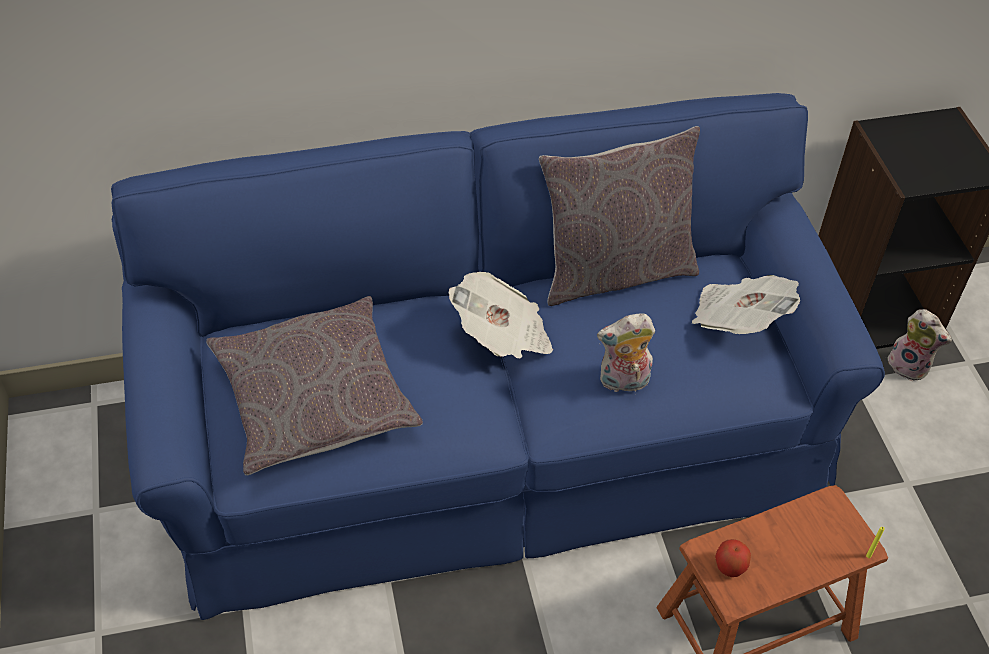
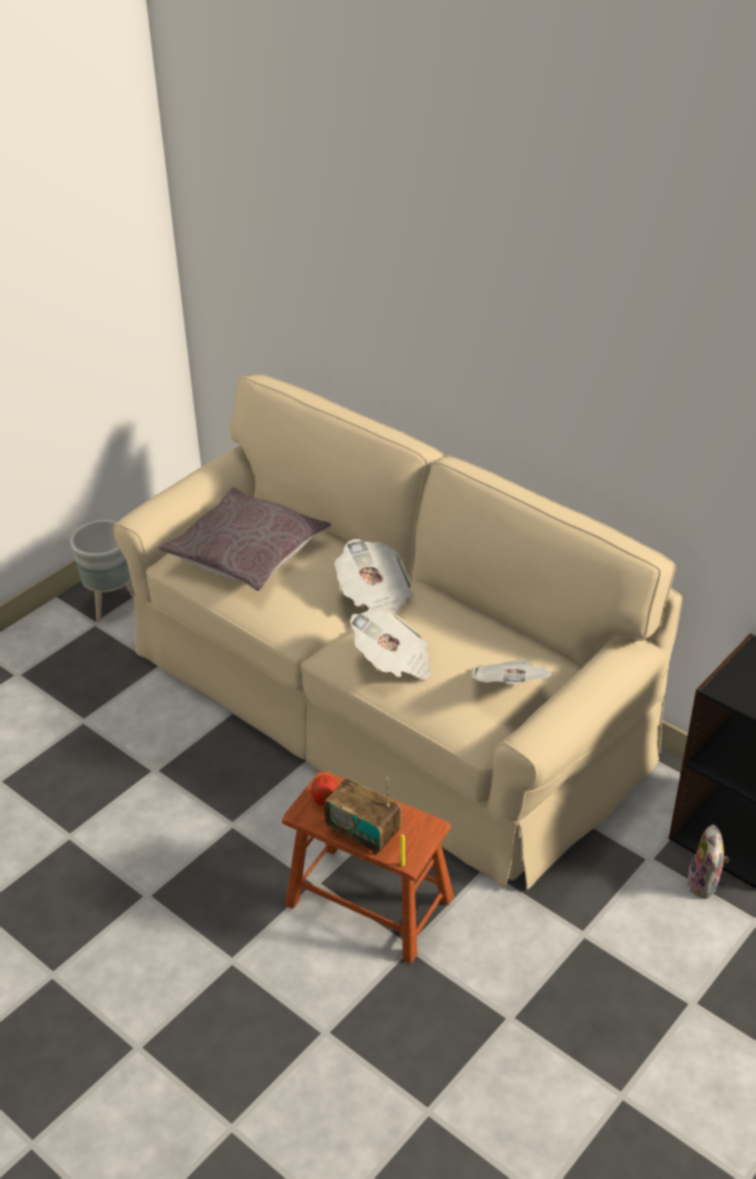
camera: 55 degrees right, 10 degrees down
blue sofa [111,93,885,620] -> beige sofa [112,374,683,890]
grey pillow [539,126,700,306] -> none
plush toy [597,313,655,395] -> newspaper [350,608,431,679]
none -> grey planter [70,520,135,622]
none -> radio [324,777,401,855]

